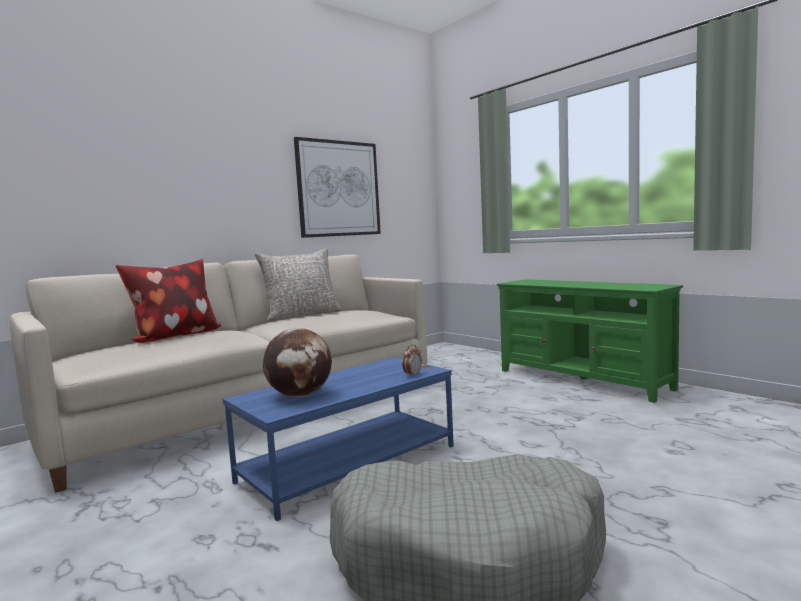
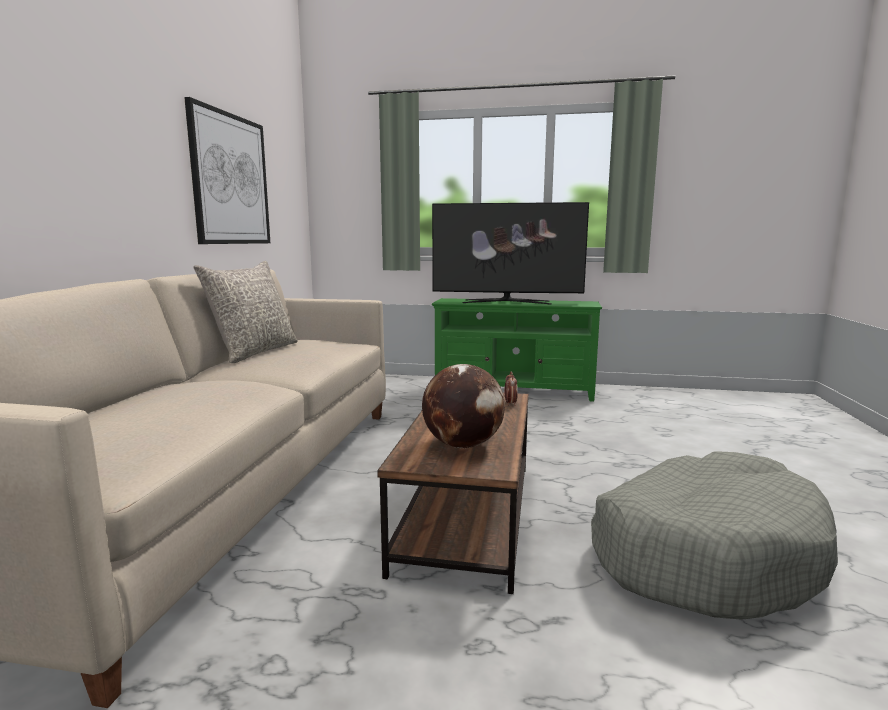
camera: 40 degrees left, 5 degrees up
pillow [116,259,221,343] -> none
blue coffee table [223,357,454,521] -> brown coffee table [377,393,529,594]
none -> television [432,202,589,305]

